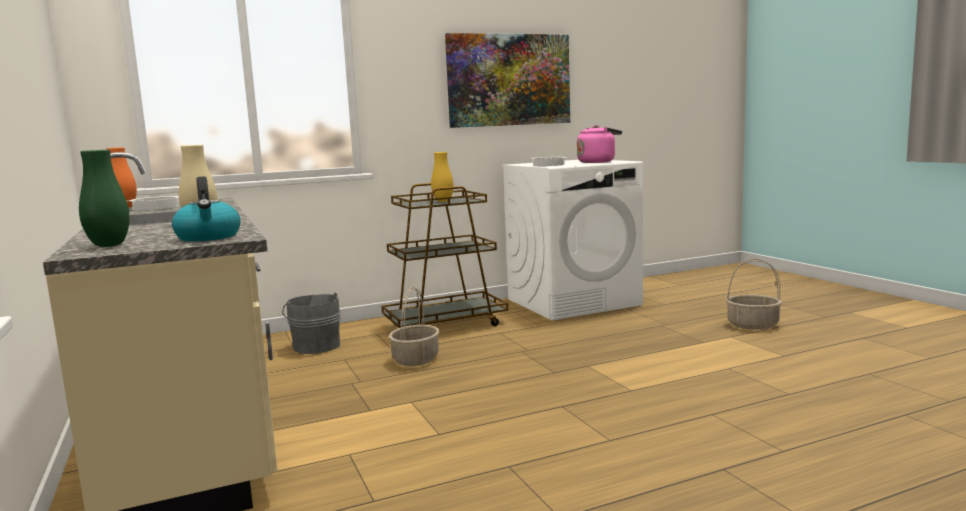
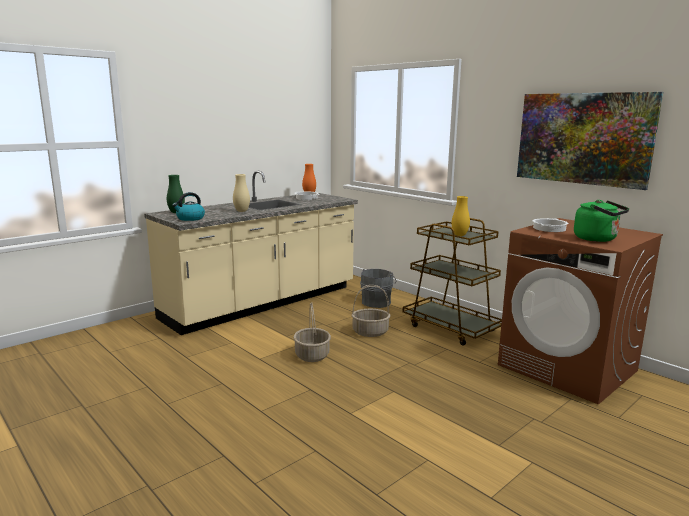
camera: 70 degrees right, 5 degrees up
white washing machine [502,160,643,321] -> brown washing machine [498,218,663,404]
pink kettle [577,125,622,163] -> green kettle [574,200,629,242]
basket [726,259,782,330] -> basket moved to [293,302,331,362]

